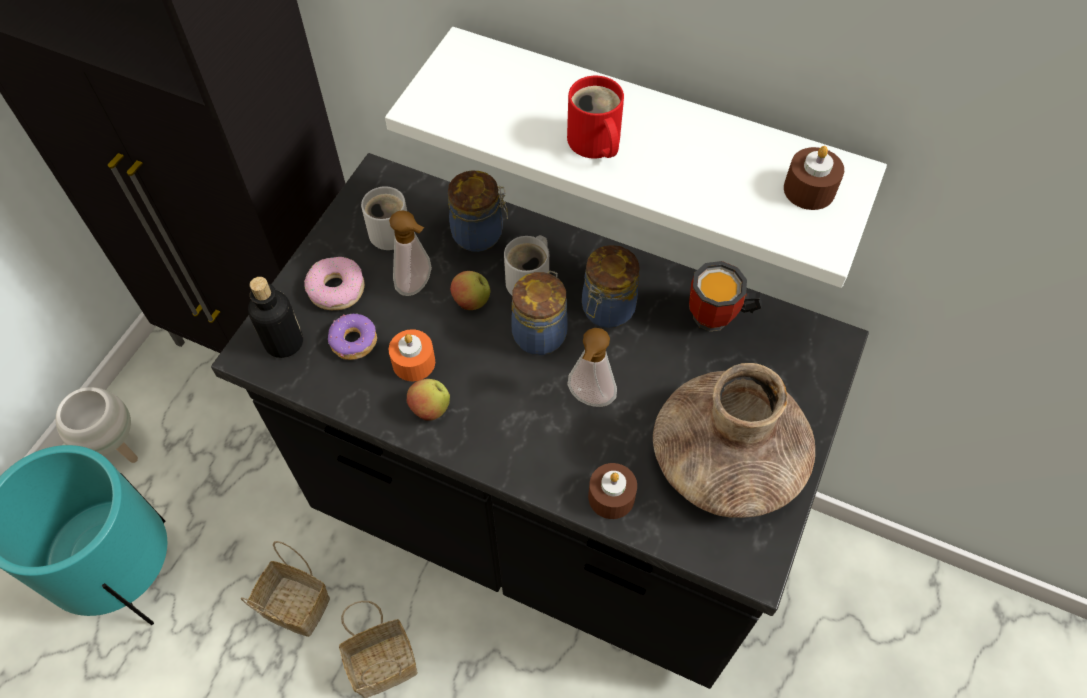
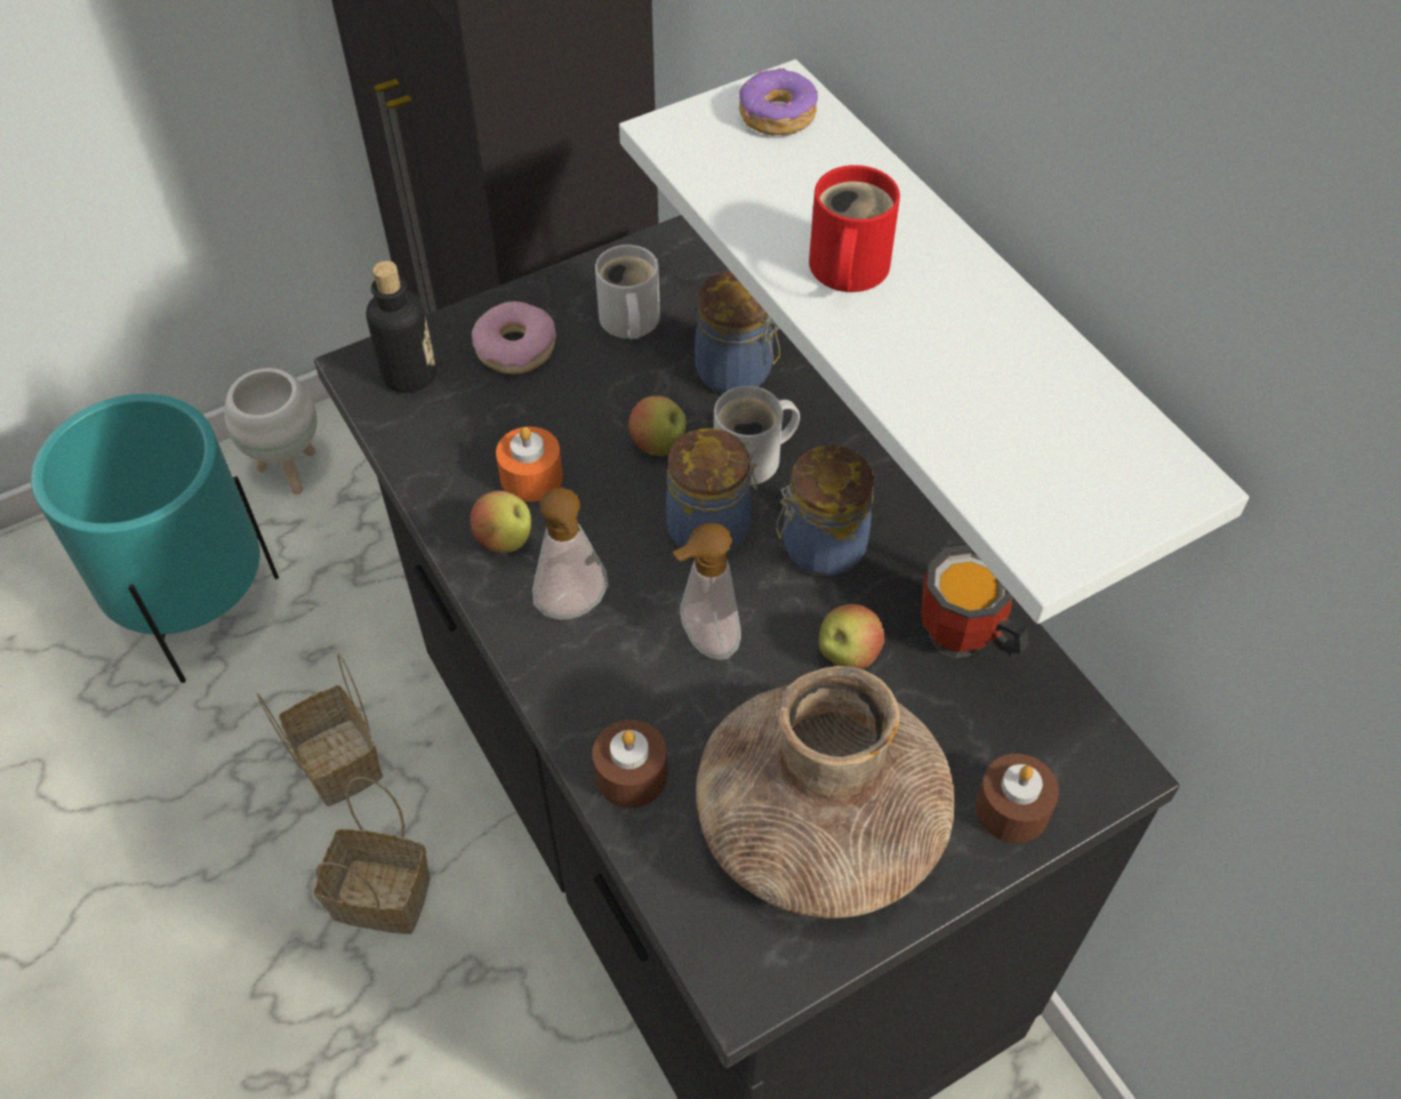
camera: 35 degrees right, 5 degrees down
donut [328,314,377,360] -> donut moved to [739,68,818,136]
soap dispenser [389,210,432,296] -> soap dispenser moved to [532,487,608,620]
brown candle [784,146,844,210] -> brown candle moved to [976,754,1059,843]
none -> apple [819,604,885,669]

